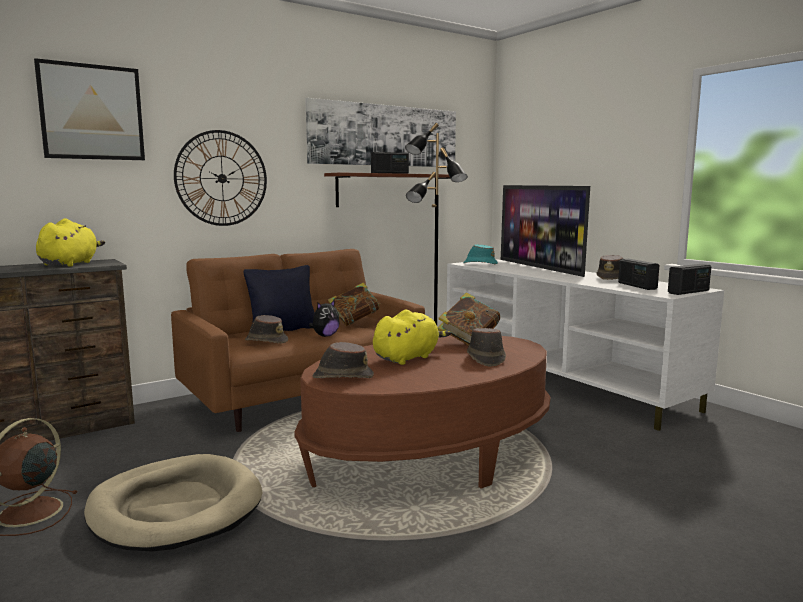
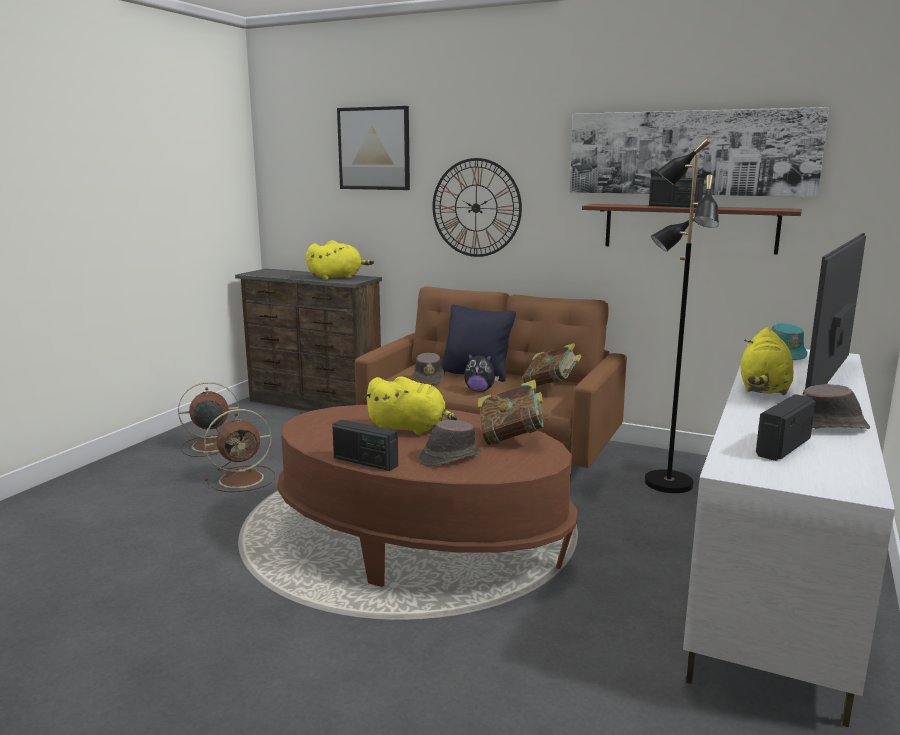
camera: 60 degrees right, 5 degrees up
beige dog bed [84,454,262,551] -> brown fan [204,409,275,492]
brown hat [313,342,374,378] -> none
radio [668,264,711,295] -> radio moved to [332,419,398,471]
none -> yellow plush toy [740,327,794,395]

